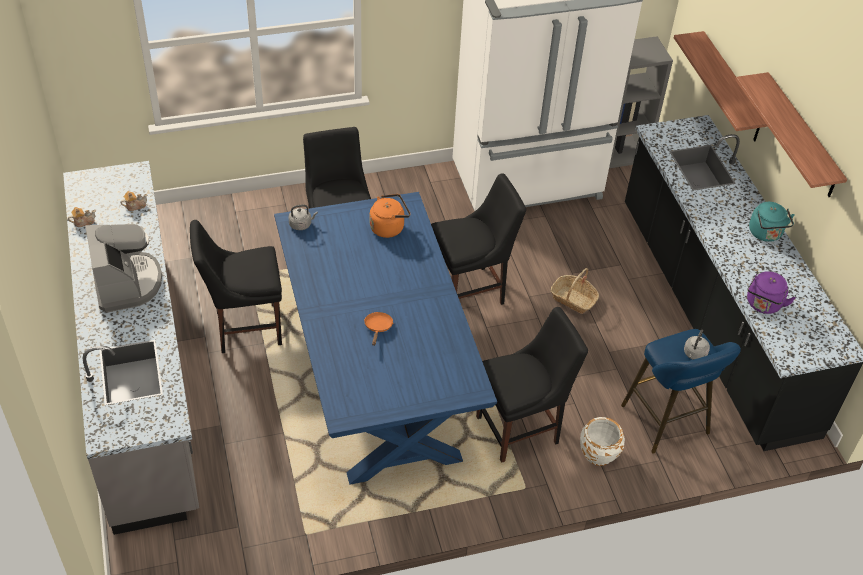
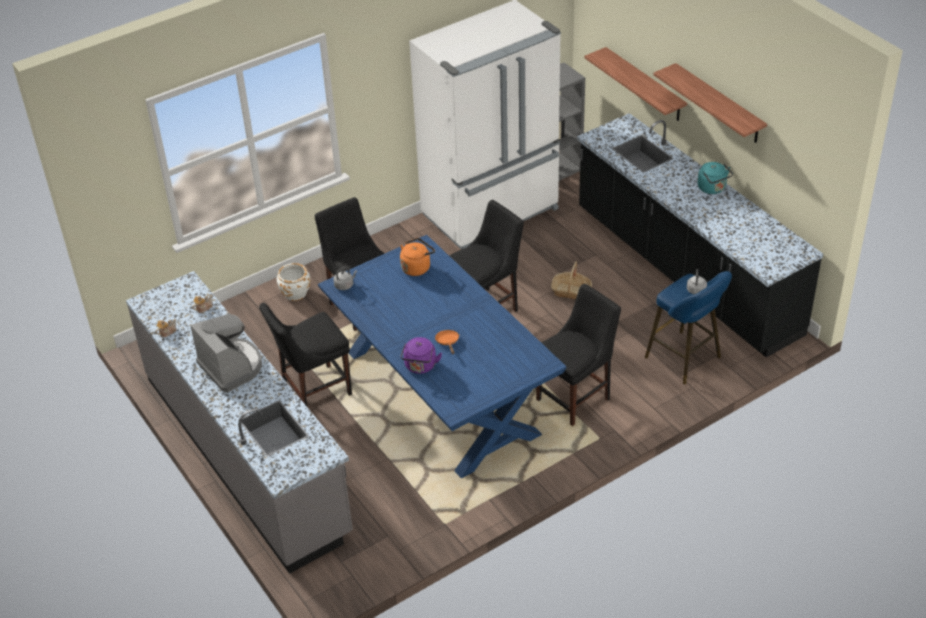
camera: 15 degrees left, 5 degrees down
white planter [580,417,625,466] -> white planter moved to [276,263,311,301]
purple kettle [747,271,796,314] -> purple kettle moved to [400,337,442,374]

